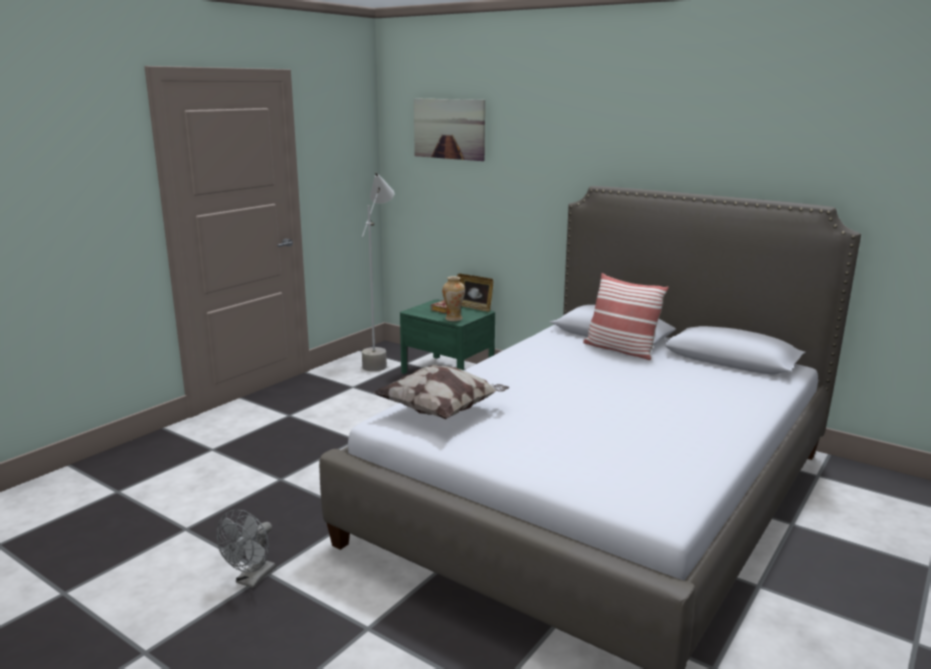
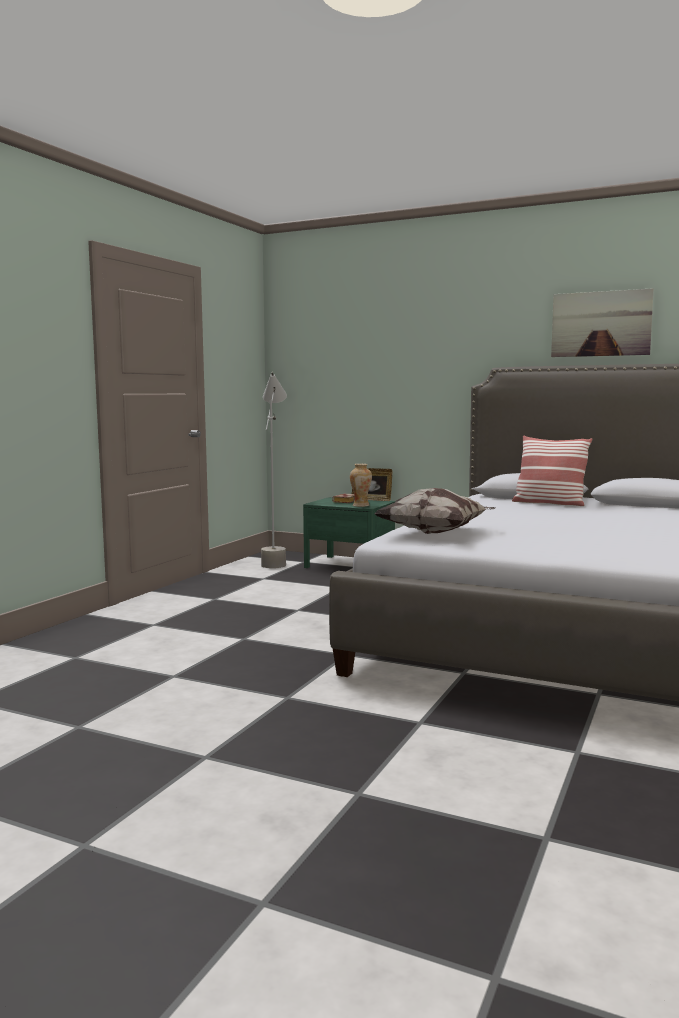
camera: 10 degrees left, 10 degrees down
grey fan [216,510,276,588] -> none
picture [414,98,485,161] -> picture moved to [551,288,654,357]

